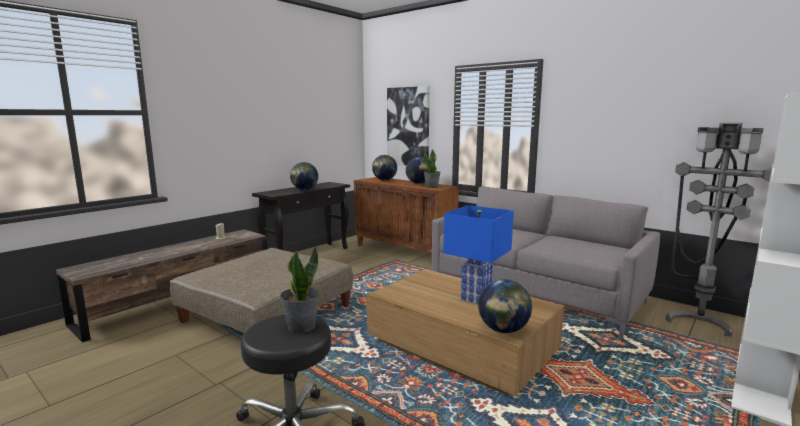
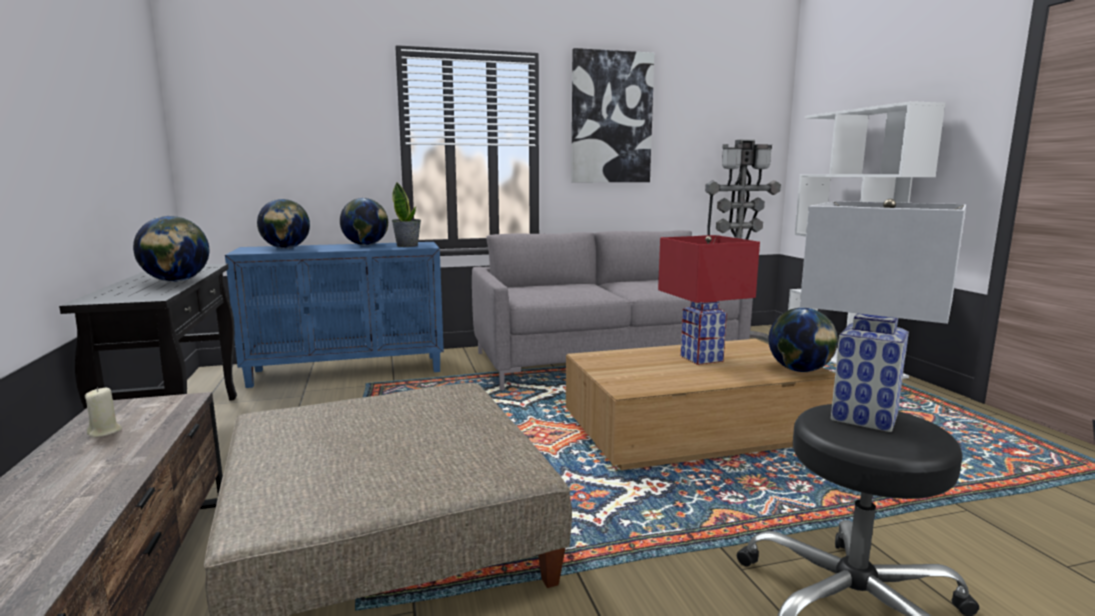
camera: 55 degrees left, 0 degrees up
potted plant [280,246,320,333] -> white table lamp [800,199,966,432]
brown cabinet [354,177,459,253] -> blue cabinet [225,242,444,388]
picture [387,86,430,165] -> picture moved to [571,48,654,182]
blue table lamp [443,205,514,304] -> red table lamp [658,235,760,365]

